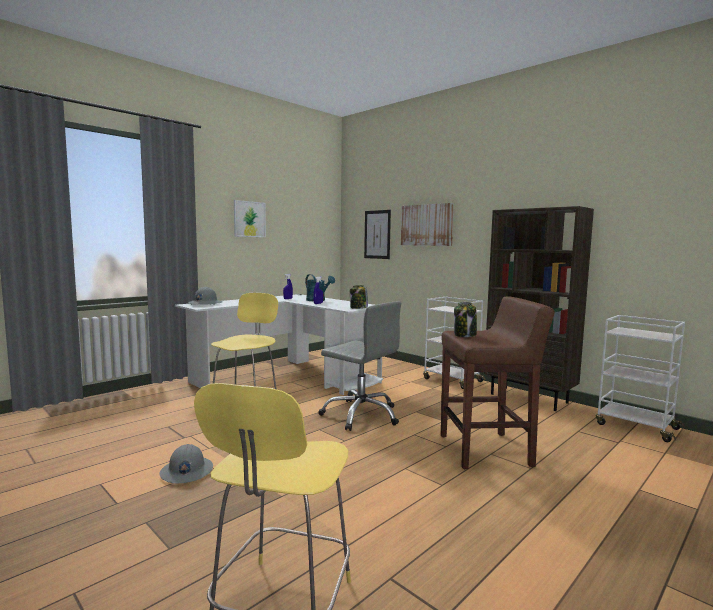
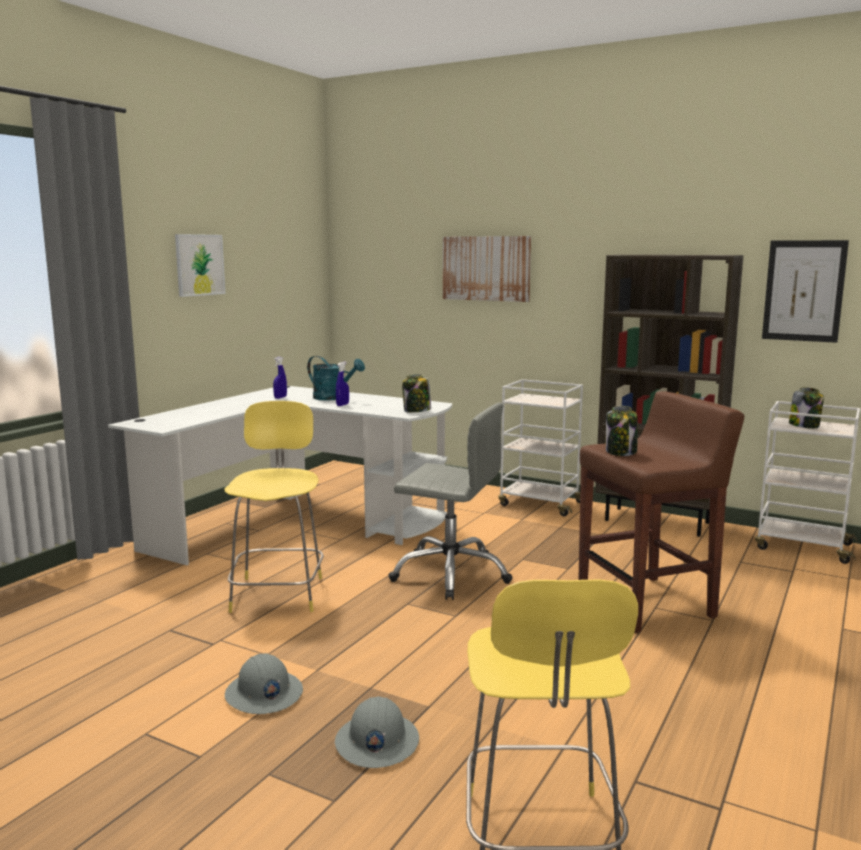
camera: 15 degrees left, 5 degrees up
grey hard hat [188,287,222,305] -> grey hard hat moved to [335,696,419,768]
picture [364,210,391,259] -> picture moved to [762,240,849,343]
none -> jar [789,387,824,428]

